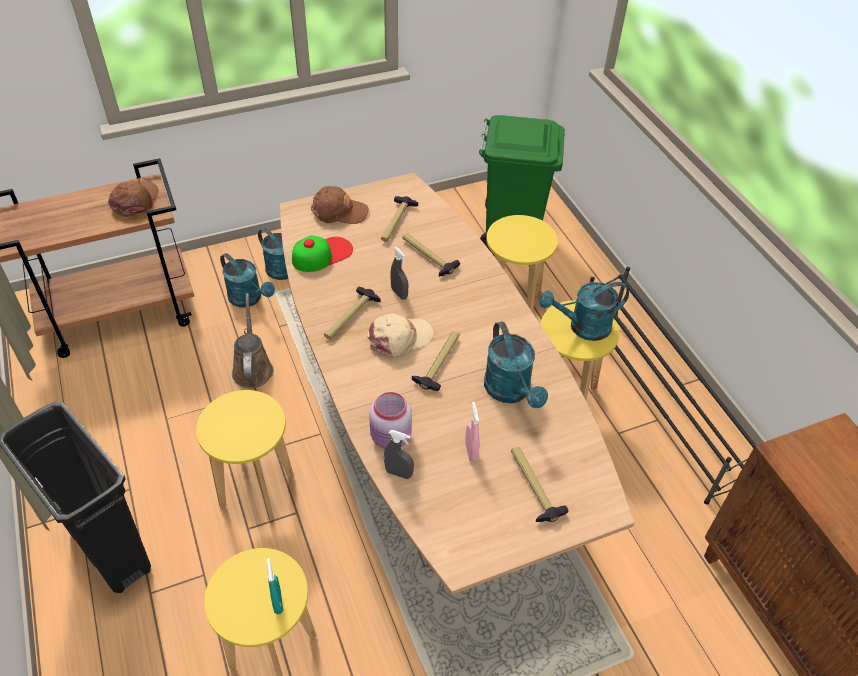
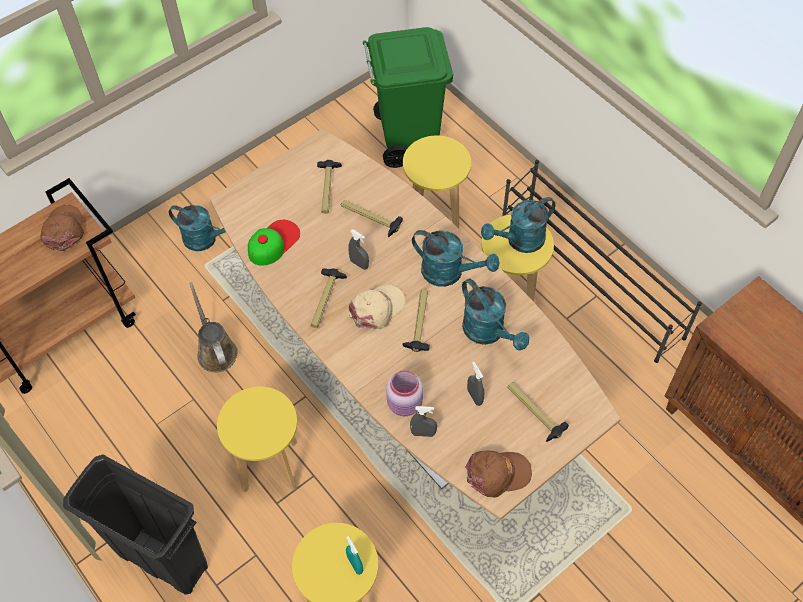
camera: 15 degrees left, 10 degrees up
turquoise watering can [220,253,275,307] -> turquoise watering can moved to [412,230,500,287]
brown cap [311,186,369,224] -> brown cap moved to [465,451,532,498]
pink spray bottle [465,401,480,462] -> grey spray bottle [467,362,484,406]

